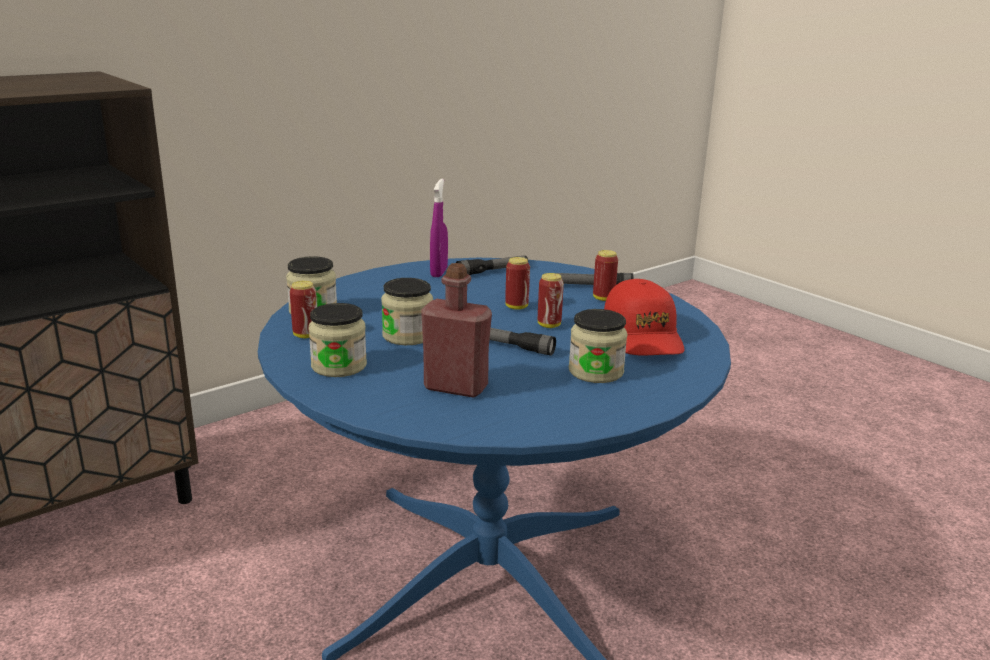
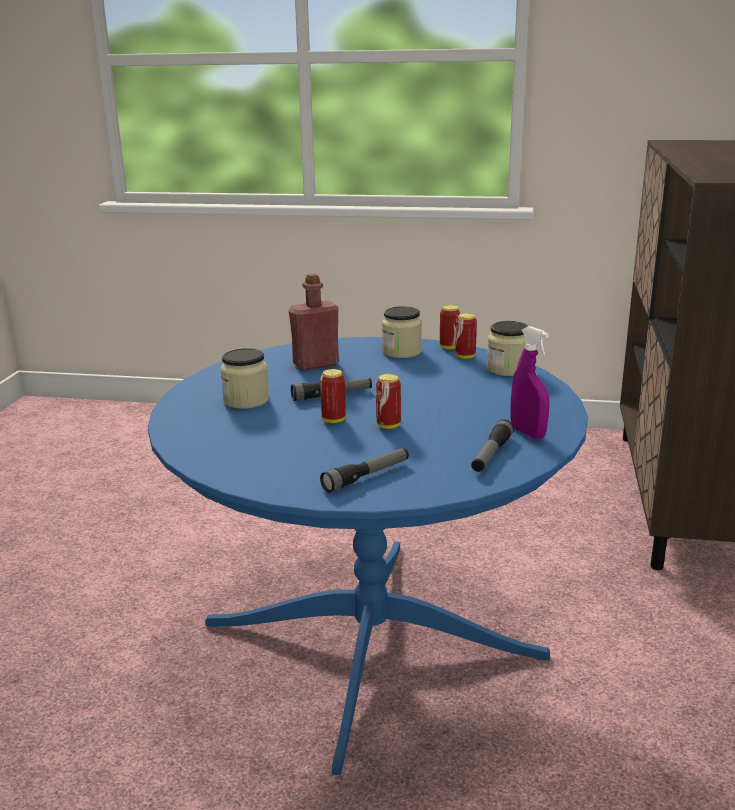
camera: 140 degrees right, 0 degrees up
jar [381,278,433,345] -> none
can [593,250,618,301] -> can moved to [440,305,460,349]
red cap [604,279,684,356] -> none

